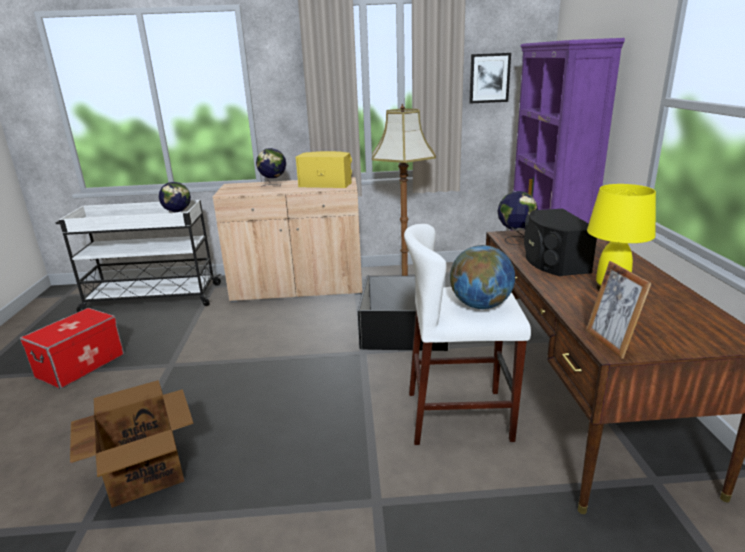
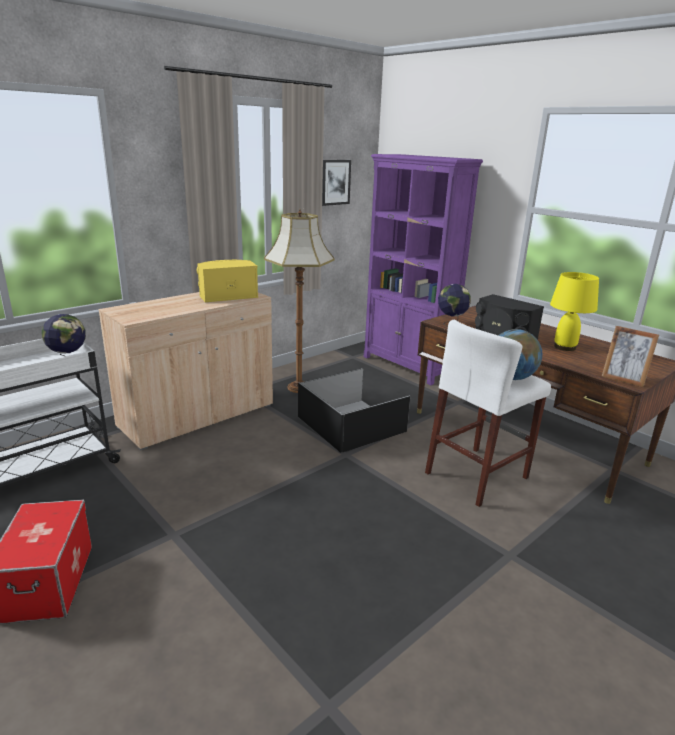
camera: 40 degrees left, 0 degrees up
cardboard box [70,380,194,508] -> none
globe [256,148,286,187] -> none

